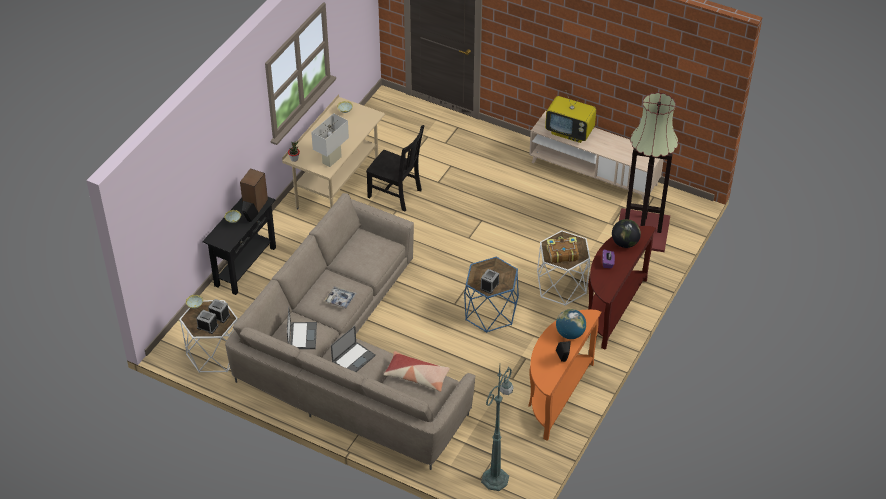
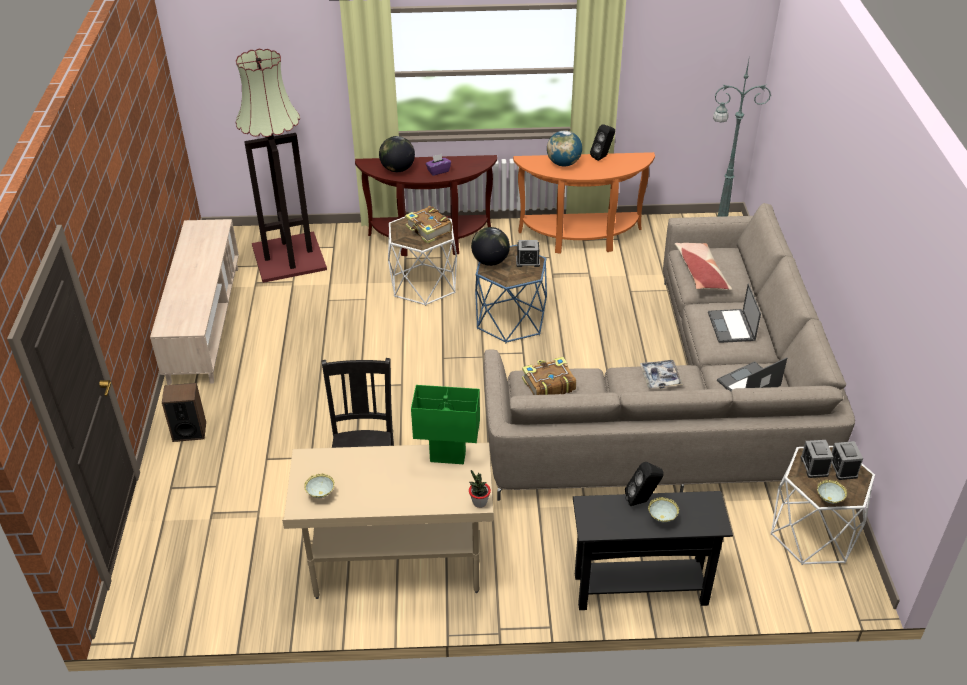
camera: 120 degrees left, 5 degrees down
speaker [240,168,268,212] -> speaker moved to [162,383,206,442]
white table lamp [311,113,349,167] -> green table lamp [411,385,480,464]
laptop [331,326,376,372] -> laptop turned 105 degrees counterclockwise [708,284,761,343]
television [545,90,596,143] -> none
none -> globe [471,227,510,266]
none -> book [522,357,576,395]

